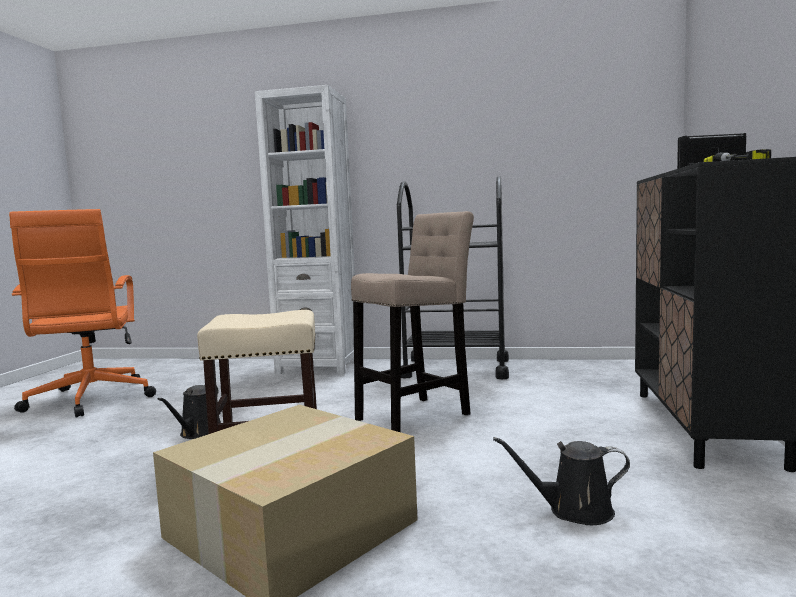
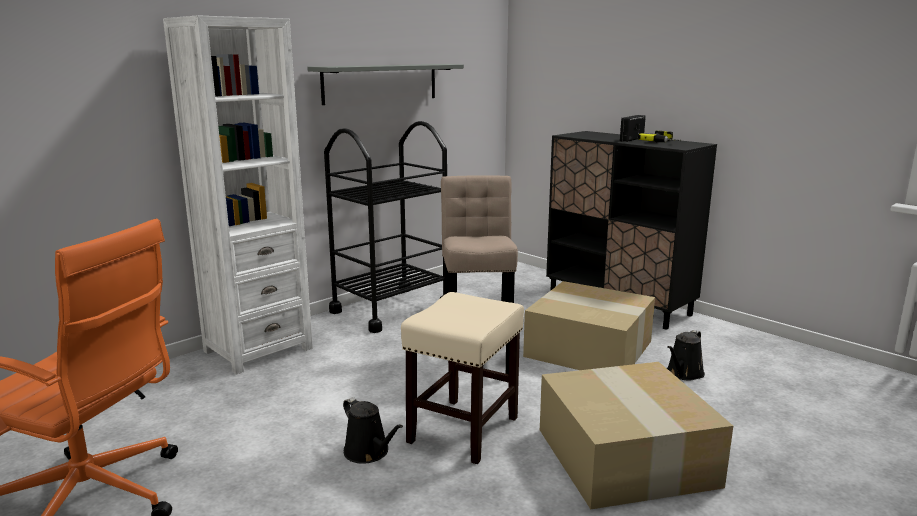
camera: 55 degrees left, 10 degrees up
none -> grey shelf [307,64,464,105]
none -> cardboard box [523,281,655,370]

